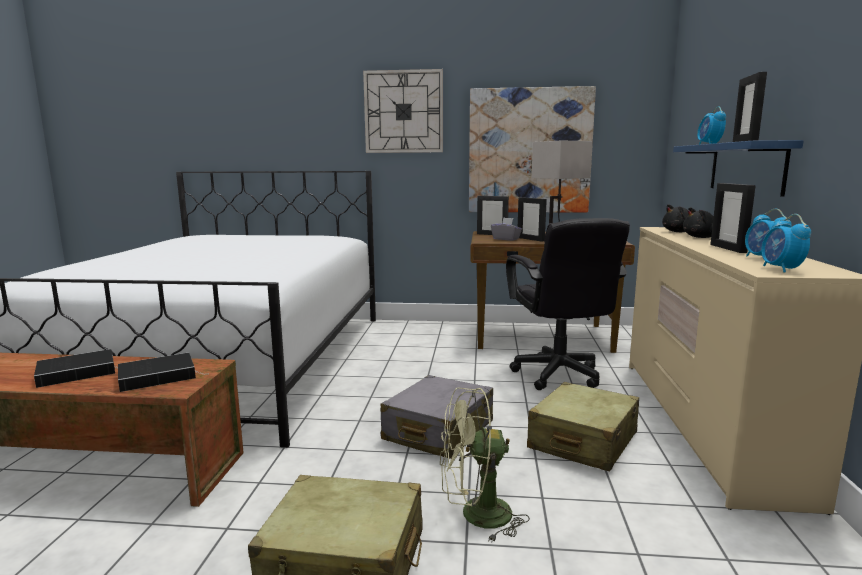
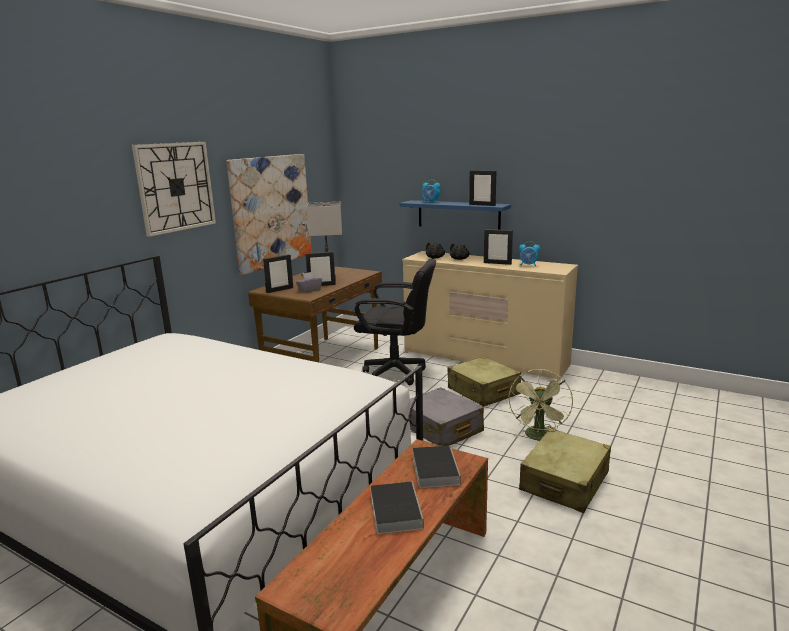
camera: 65 degrees left, 5 degrees up
alarm clock [761,214,811,273] -> none

